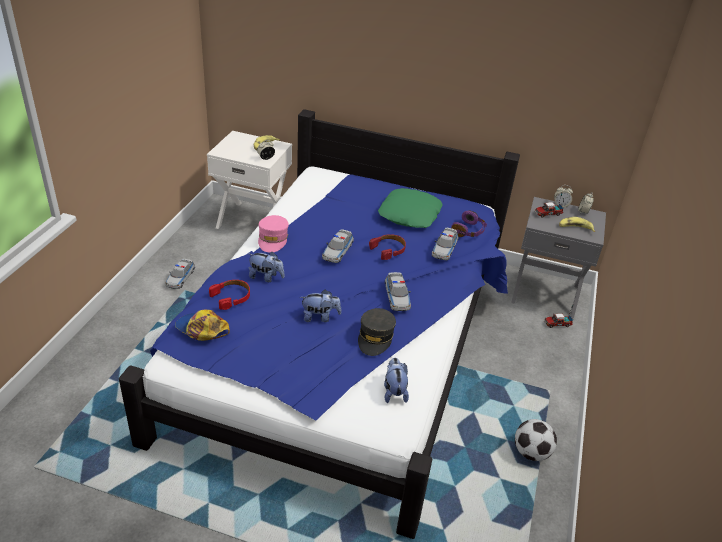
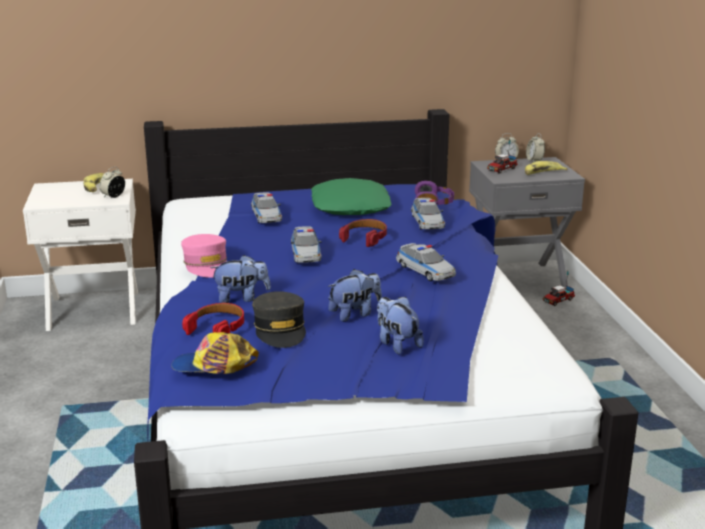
camera: 25 degrees left, 15 degrees down
toy car [165,259,195,289] -> toy car moved to [251,192,282,223]
grey cap [358,308,396,356] -> grey cap moved to [252,291,306,348]
plush toy [384,358,409,403] -> plush toy moved to [377,297,424,354]
football [515,419,557,461] -> none

